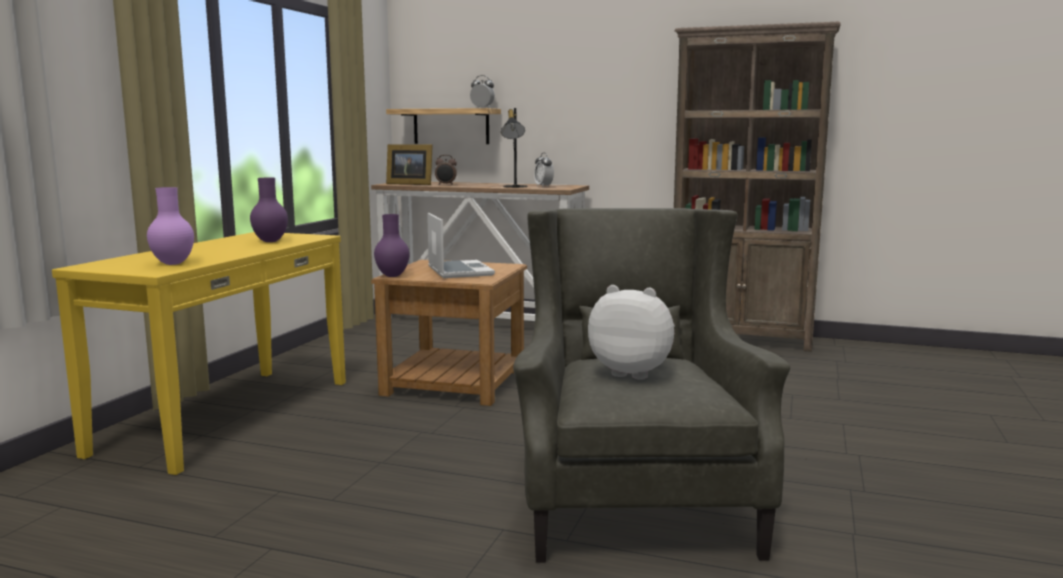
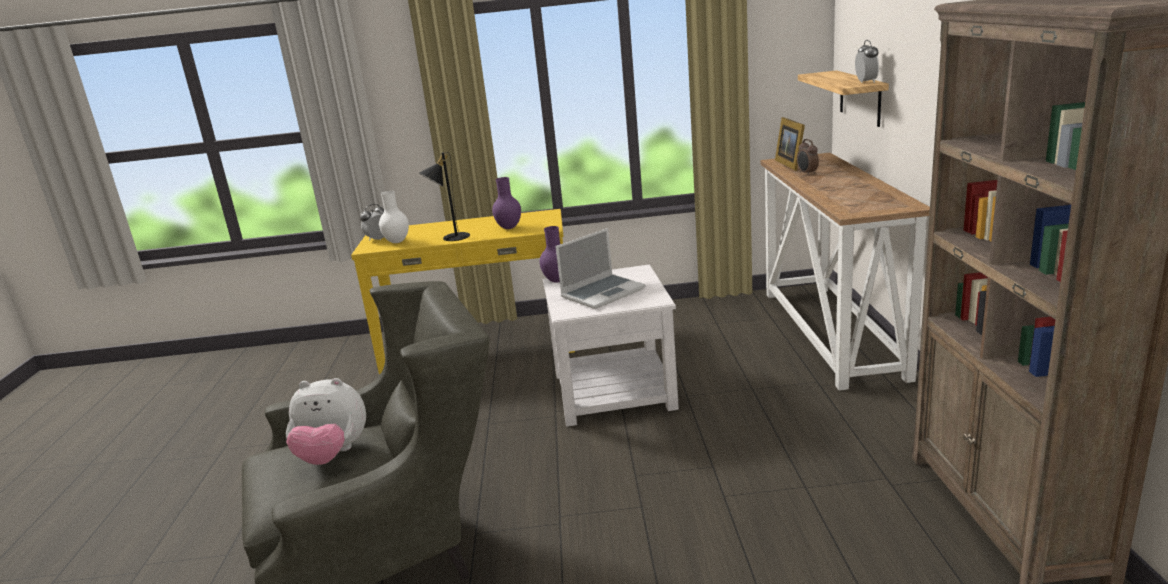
camera: 70 degrees right, 10 degrees up
purple vase [147,187,194,265] -> white vase [379,191,409,243]
brown side table [371,260,527,406] -> white side table [543,265,679,427]
black table lamp [501,108,527,188] -> black table lamp moved to [419,152,470,241]
alarm clock [534,153,554,186] -> alarm clock moved to [360,204,384,241]
plush toy [588,285,675,380] -> plush toy turned 90 degrees clockwise [286,378,366,465]

